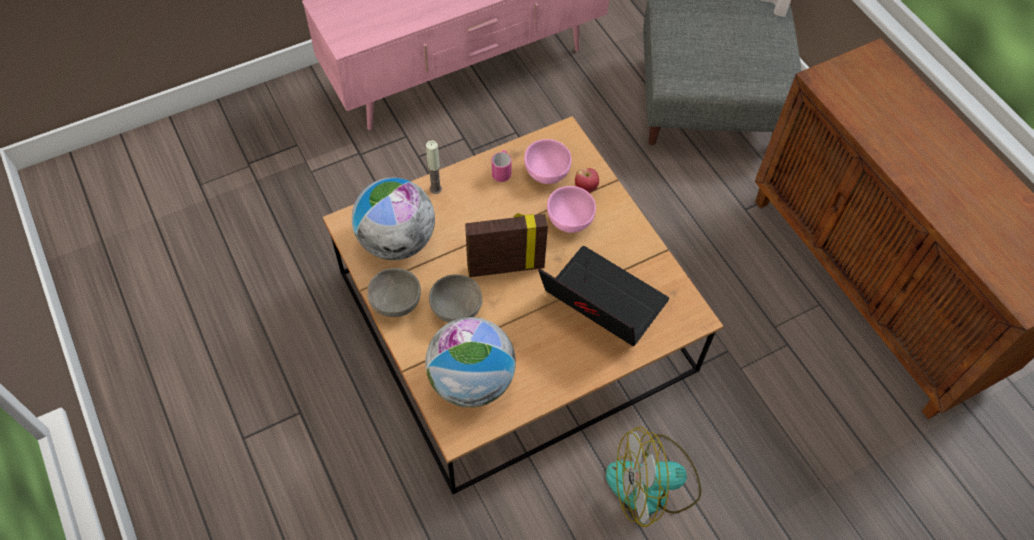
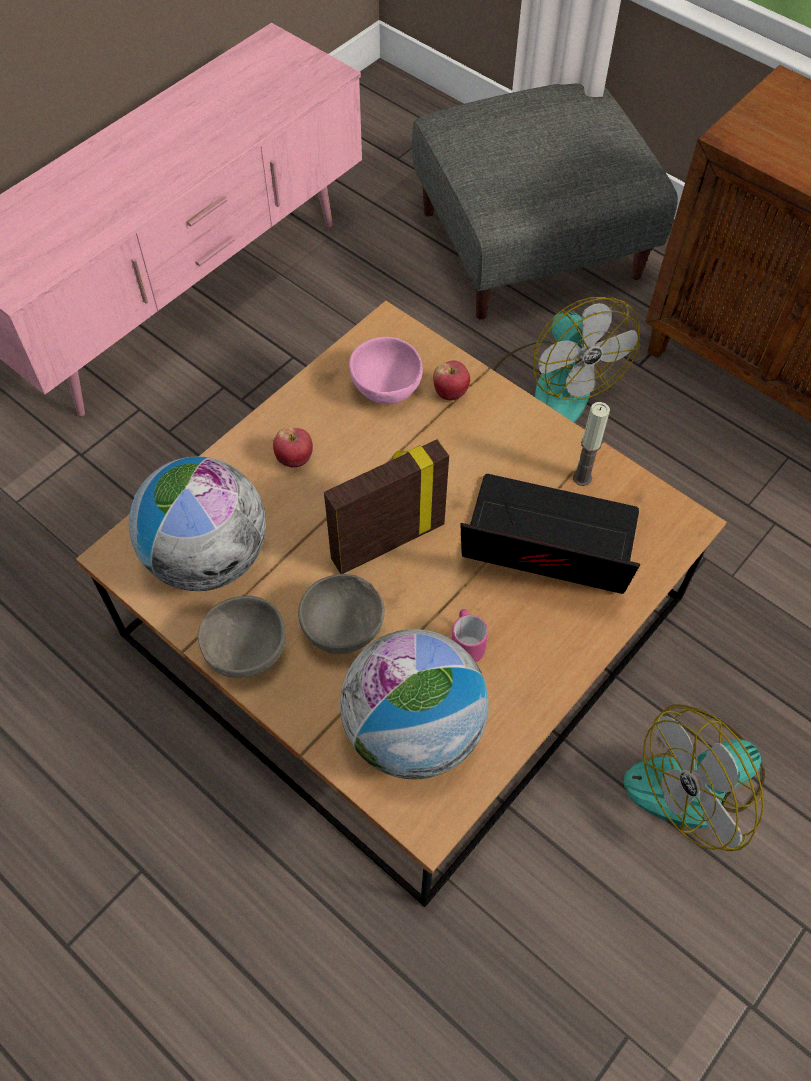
camera: 20 degrees left, 0 degrees up
candle [426,140,442,194] -> candle moved to [573,402,610,486]
pink mug [492,150,512,182] -> pink mug moved to [452,609,488,662]
pink bowl [547,186,596,233] -> none
none -> apple [273,428,313,467]
none -> fan [493,297,640,422]

